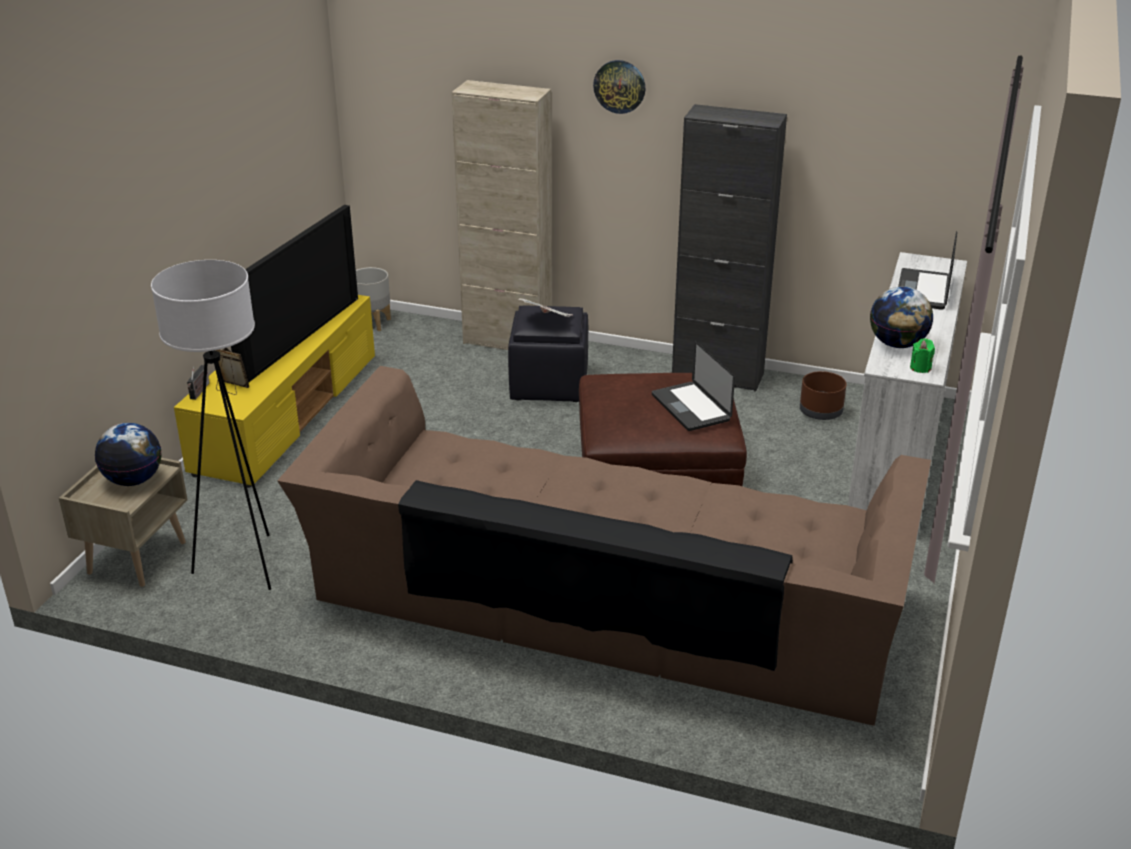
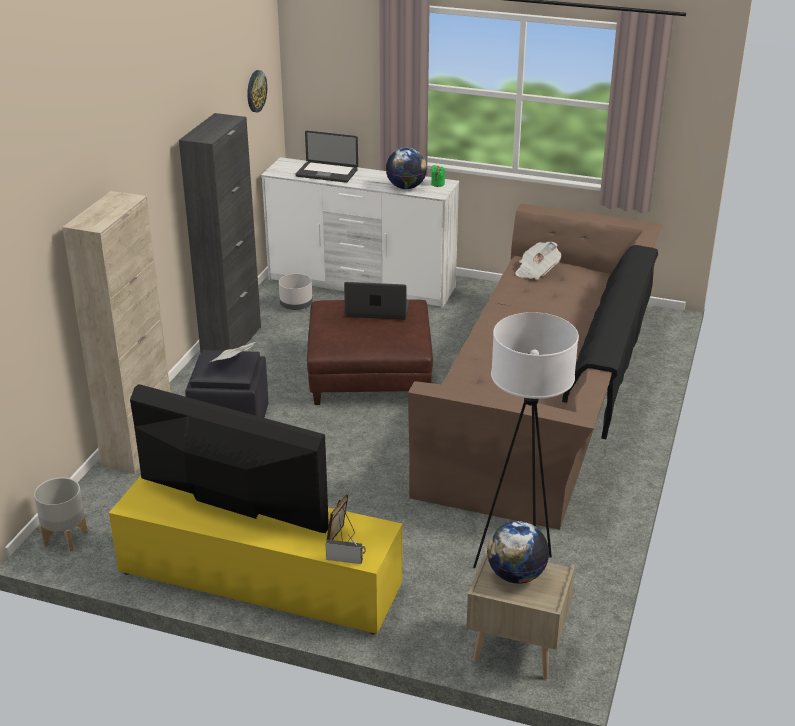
camera: 90 degrees left, 0 degrees up
wall clock [593,60,645,114] -> wall clock moved to [247,70,267,113]
laptop [652,341,735,431] -> laptop turned 150 degrees counterclockwise [344,282,409,320]
brown planter [800,371,847,420] -> grey planter [279,274,313,310]
none -> newspaper [515,242,561,279]

